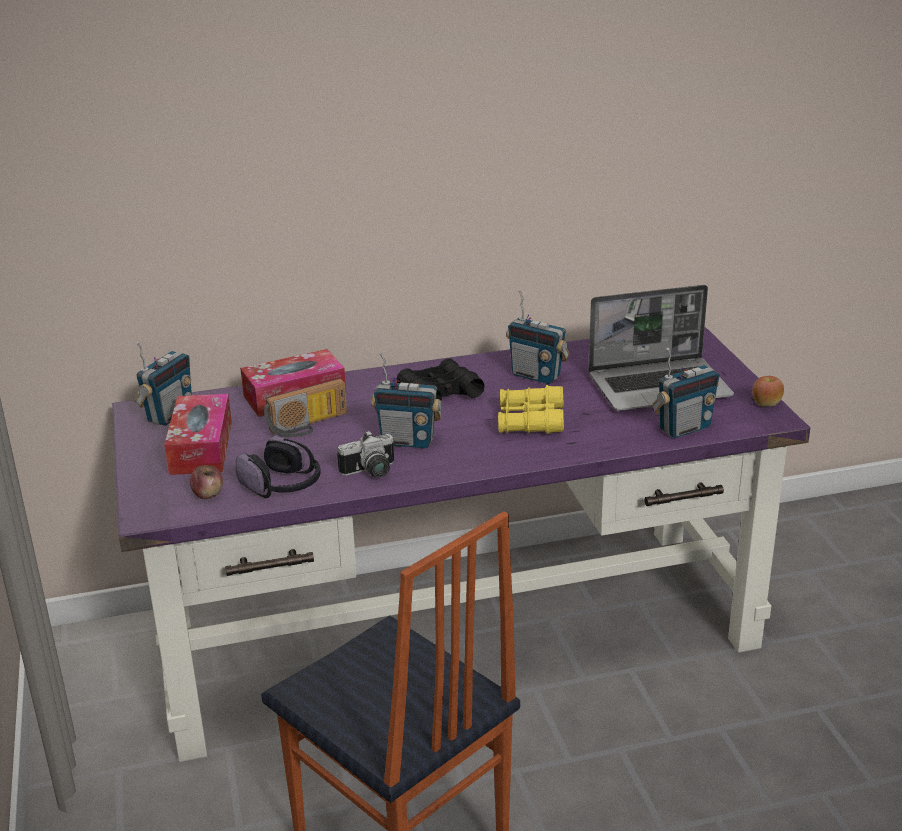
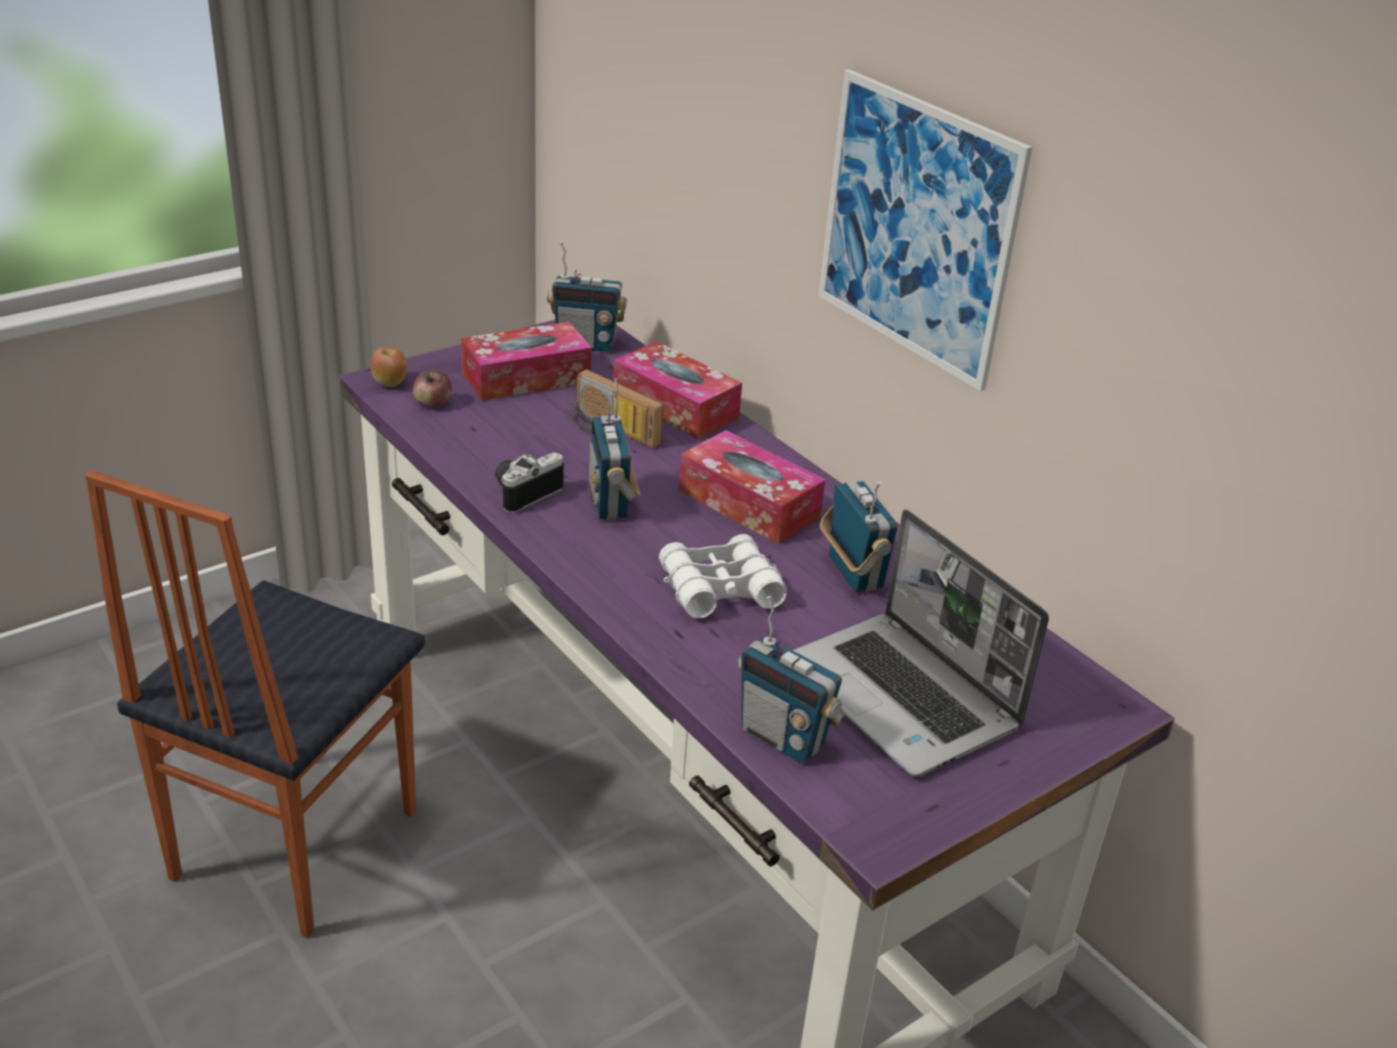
camera: 65 degrees right, 5 degrees up
headphones [236,436,321,498] -> none
camera [337,430,394,478] -> camera turned 90 degrees clockwise [495,452,564,513]
black binoculars [397,358,485,401] -> tissue box [679,430,825,544]
yellow binoculars [498,385,564,434] -> white binoculars [659,534,787,618]
radio [506,291,570,384] -> radio turned 150 degrees clockwise [820,481,897,592]
apple [752,376,784,407] -> apple moved to [370,347,407,387]
none -> picture [818,69,1032,391]

